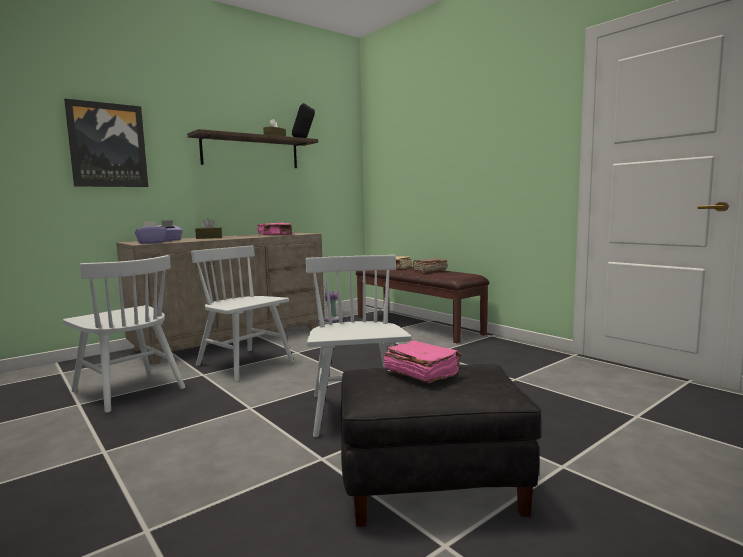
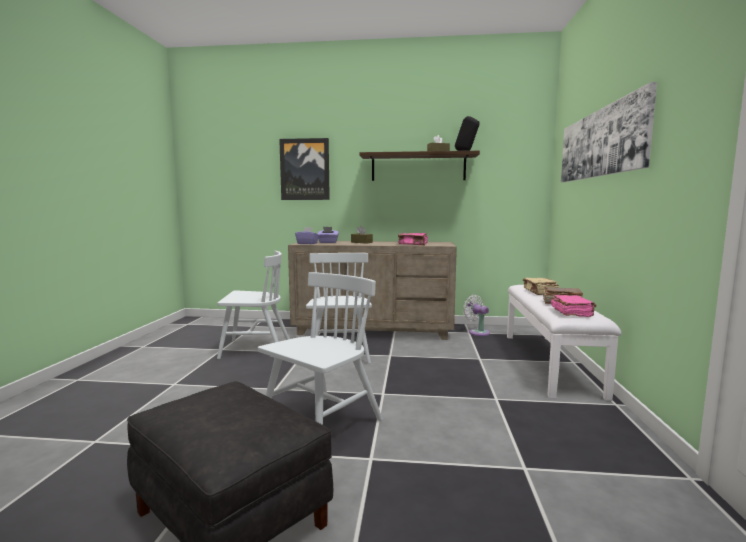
camera: 45 degrees right, 0 degrees up
white chair [63,255,185,413] -> white chair turned 90 degrees counterclockwise [217,251,289,359]
brown bench [356,267,490,343] -> white bench [507,285,622,401]
pink book [383,340,462,383] -> pink book moved to [551,295,596,317]
none -> picture [561,82,657,182]

